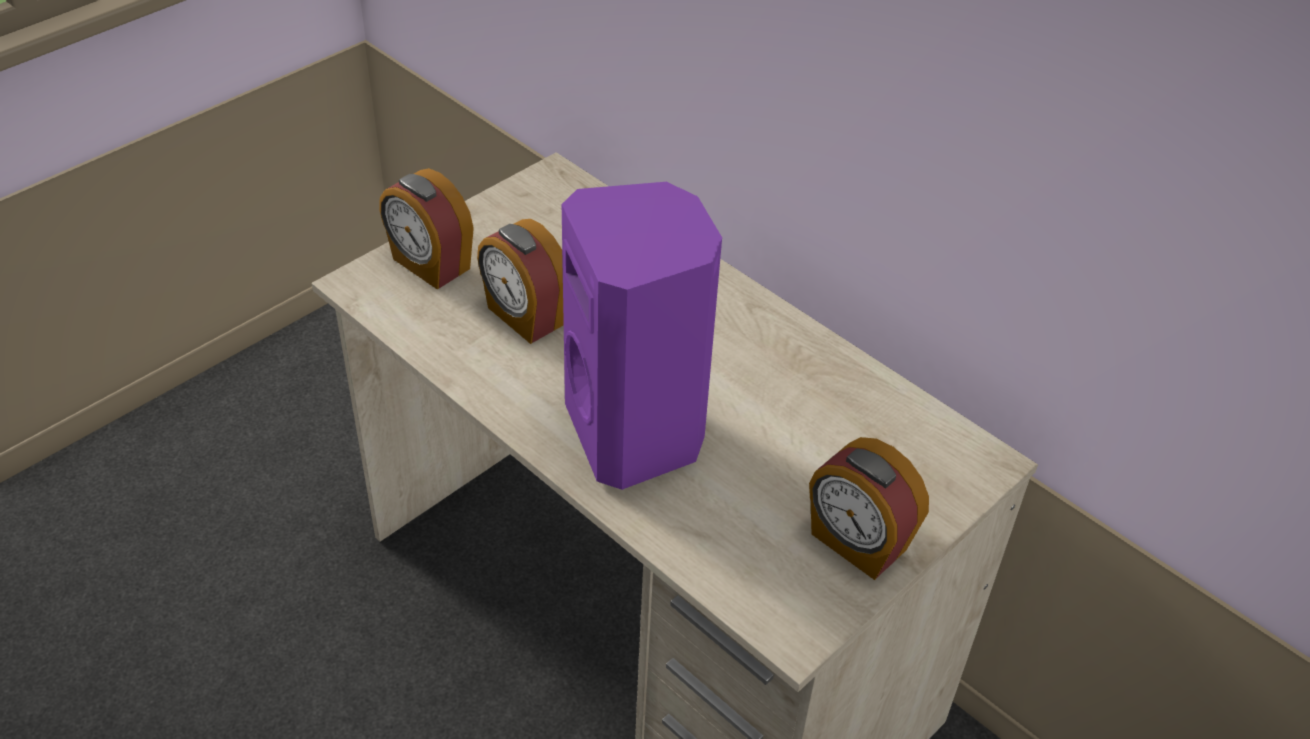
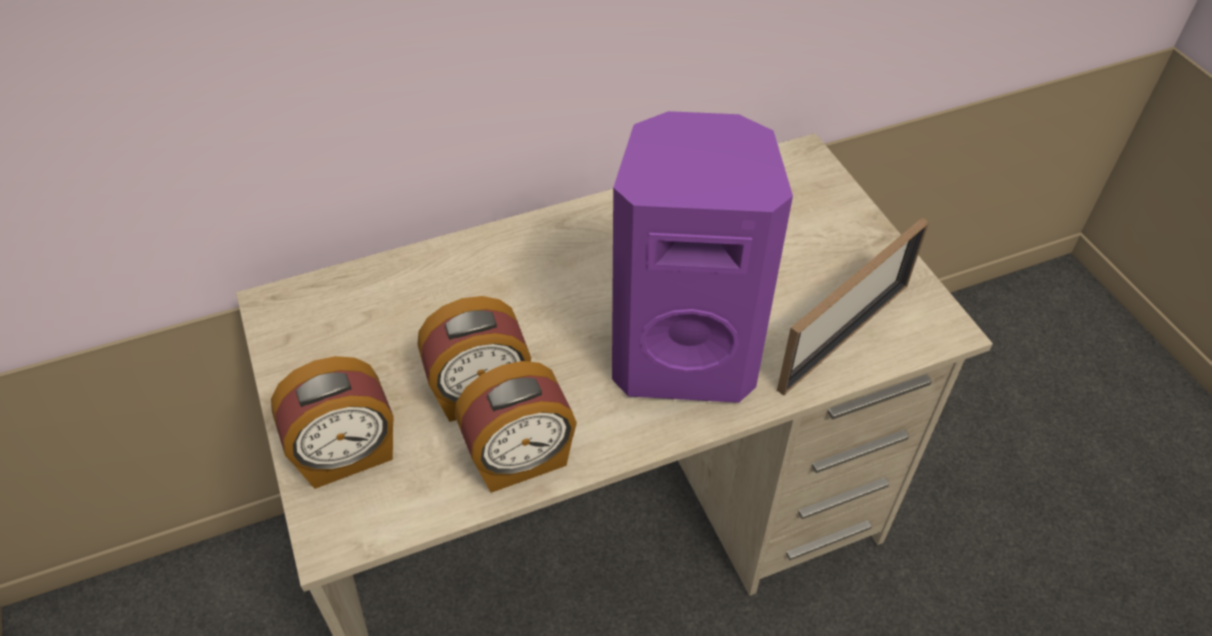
camera: 65 degrees left, 5 degrees up
alarm clock [809,437,929,580] -> alarm clock moved to [455,361,577,493]
none -> picture frame [777,218,929,395]

